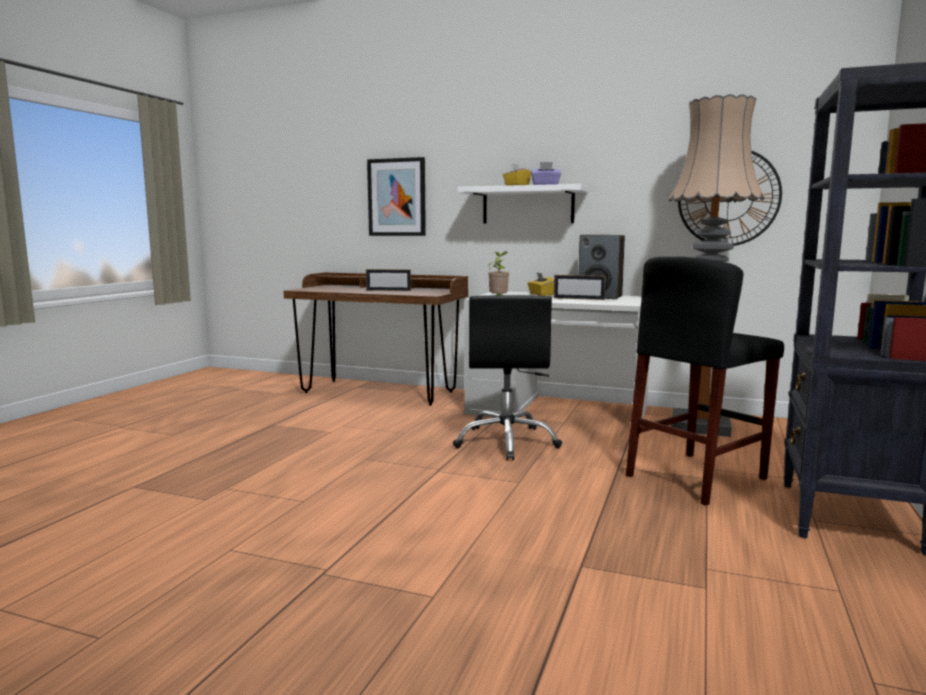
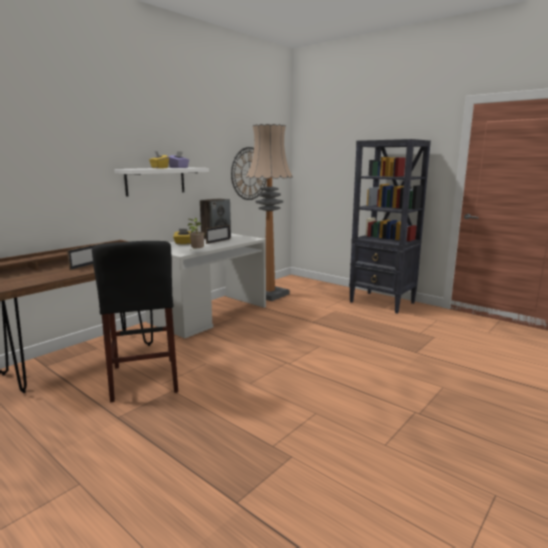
camera: 70 degrees left, 5 degrees up
picture [367,157,426,236] -> none
black office chair [453,295,562,460] -> none
black stool [626,257,784,506] -> black stool moved to [92,241,178,402]

